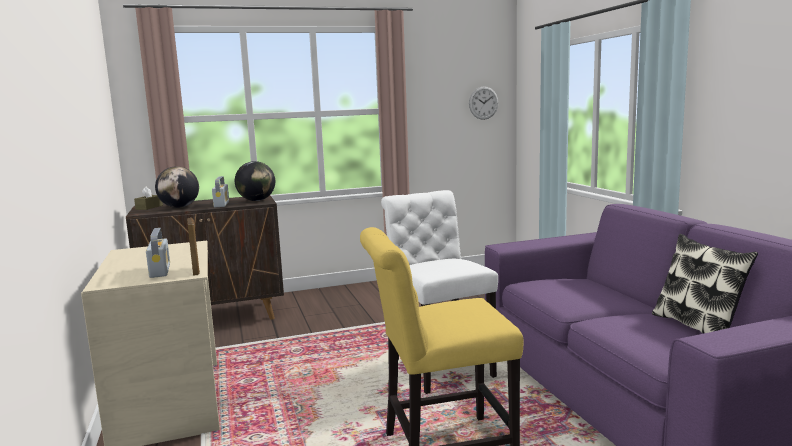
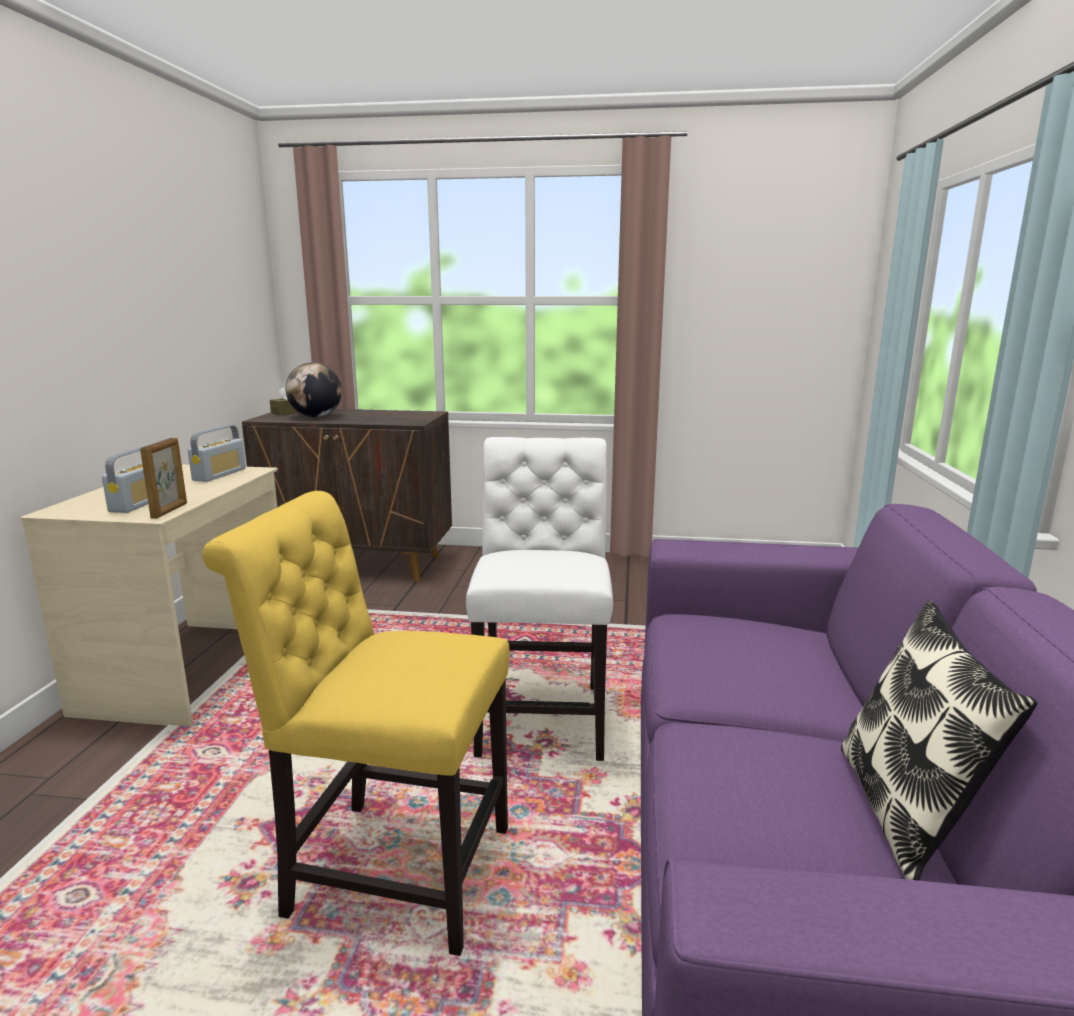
camera: 25 degrees right, 5 degrees up
radio [212,176,229,207] -> radio moved to [188,425,246,482]
globe [235,161,275,201] -> none
wall clock [469,86,499,120] -> none

